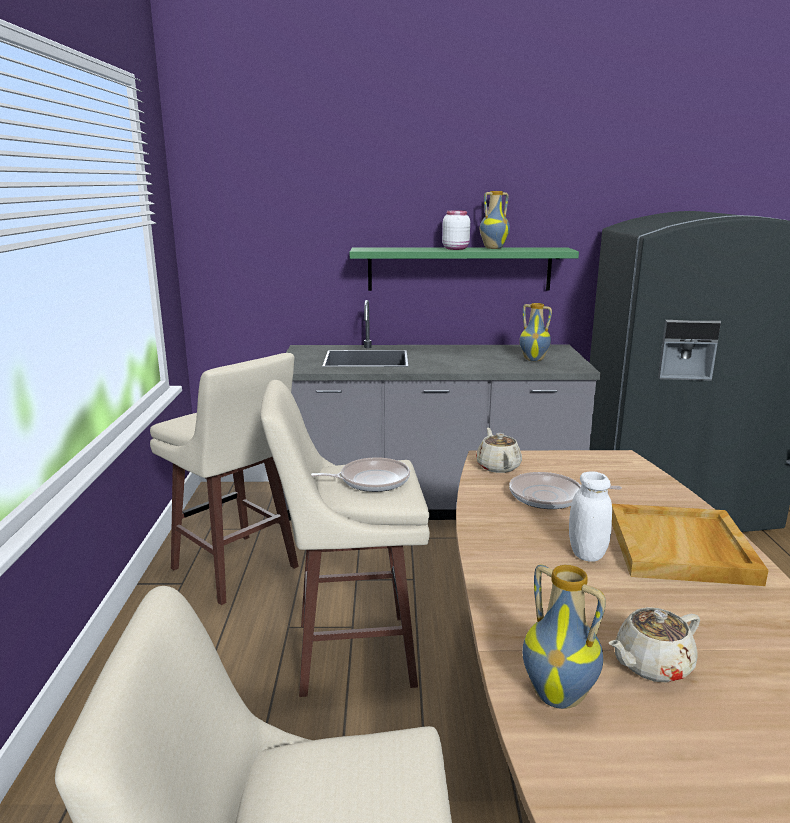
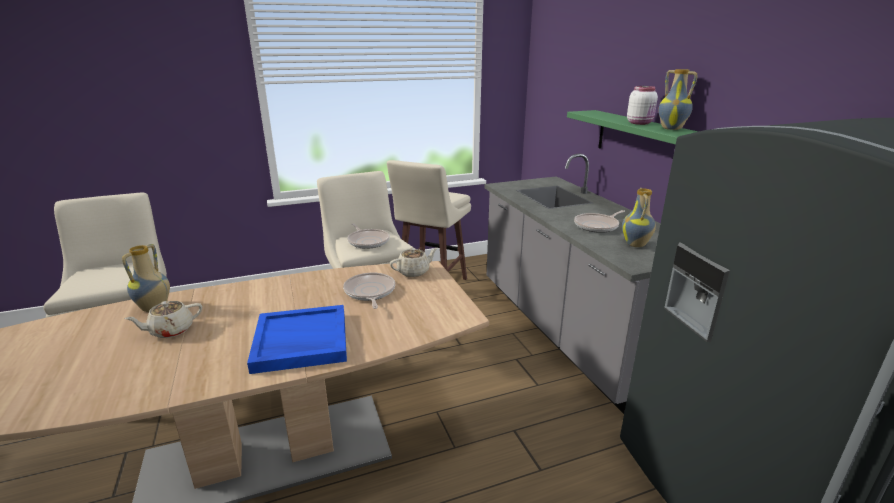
camera: 70 degrees right, 5 degrees up
white jar [569,472,612,562] -> none
beige teapot [609,607,700,683] -> beige teapot turned 75 degrees counterclockwise [124,301,202,338]
beige tray [612,504,769,586] -> blue tray [247,305,347,374]
none -> frying pan [574,210,625,233]

